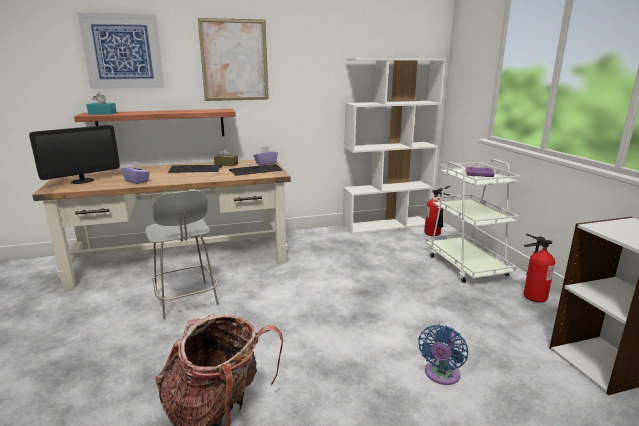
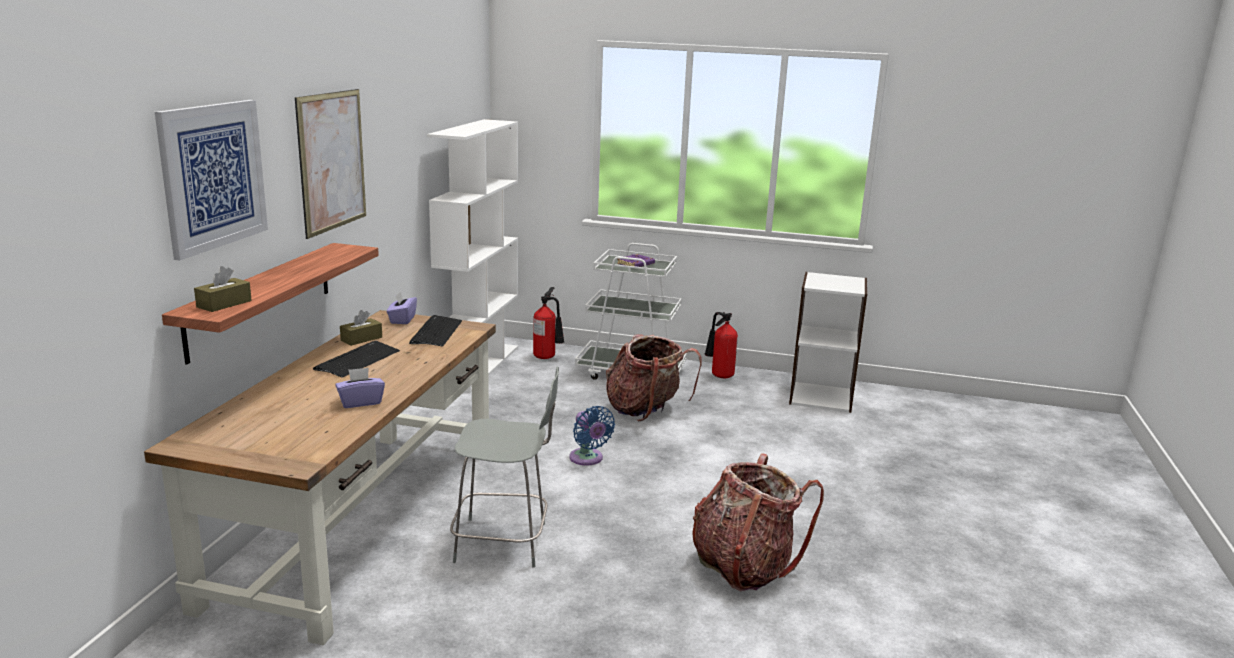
camera: 60 degrees left, 0 degrees up
monitor [29,125,120,184] -> none
turquoise tissue box [87,93,117,114] -> brown tissue box [194,266,252,312]
blue fan [418,324,468,385] -> blue fan moved to [569,406,615,465]
none -> backpack [606,334,702,421]

